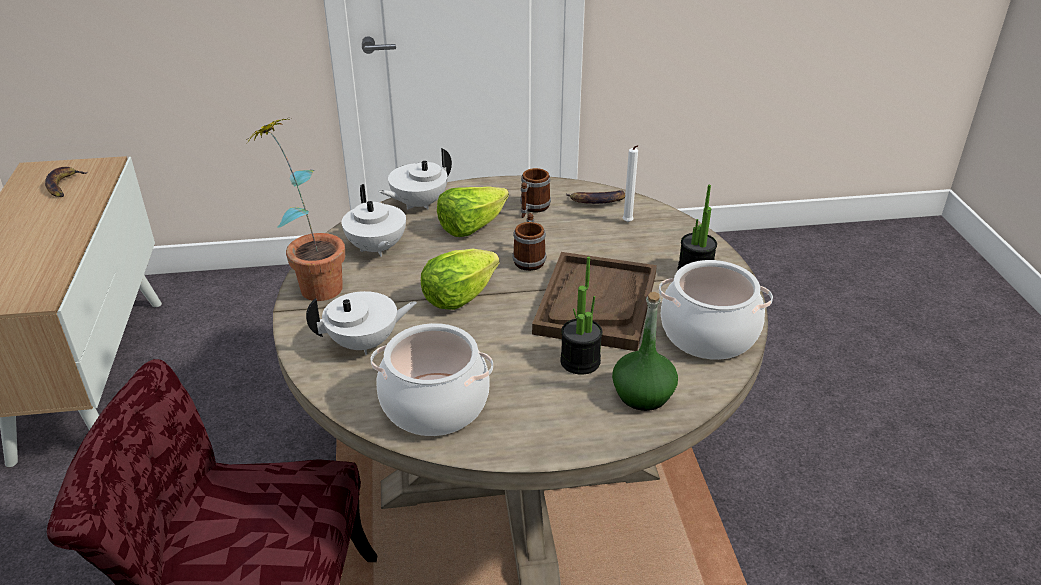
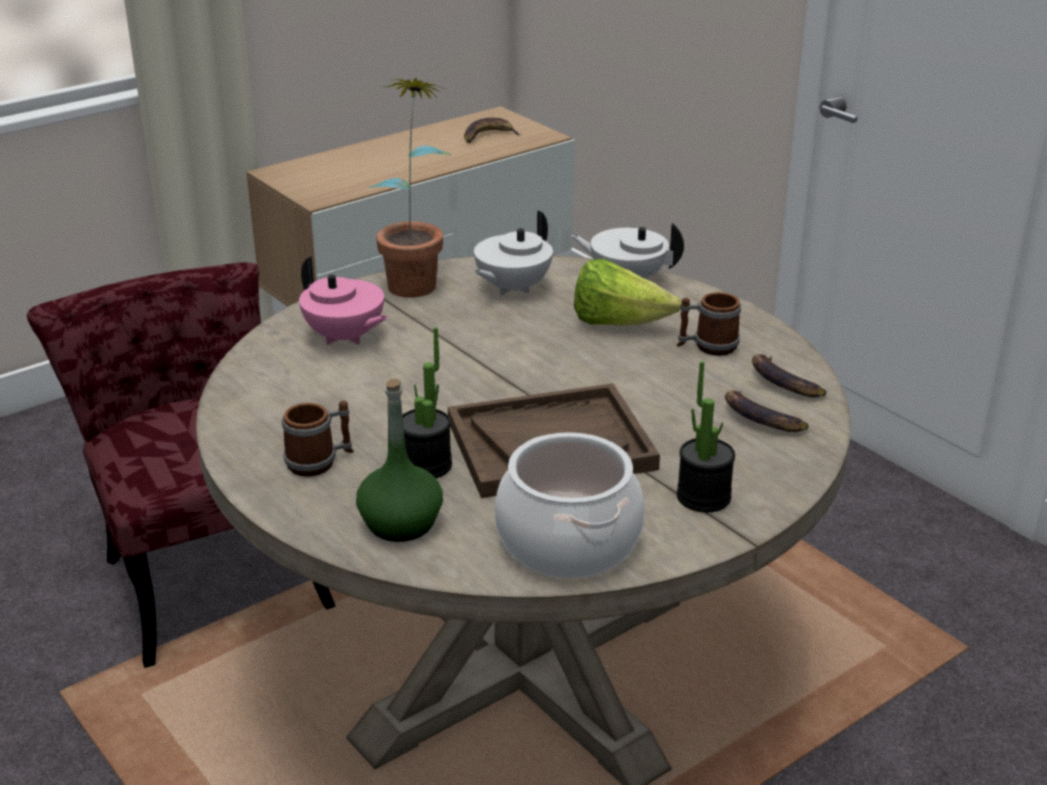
camera: 60 degrees right, 5 degrees down
white teapot [306,291,417,355] -> pink teapot [299,256,388,345]
cooking pot [371,323,493,436] -> none
lettuce [421,249,499,310] -> none
mug [512,213,546,271] -> mug moved to [282,401,354,477]
white candle [623,145,638,222] -> banana [725,390,809,432]

